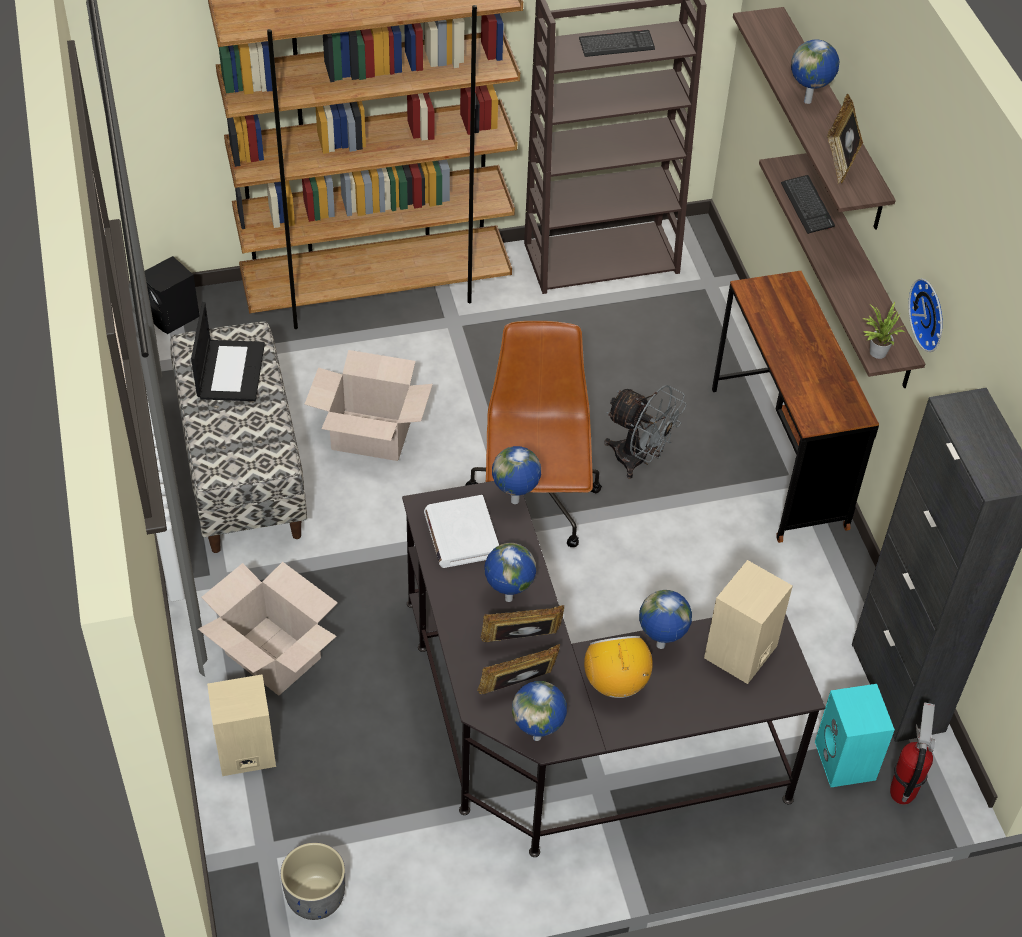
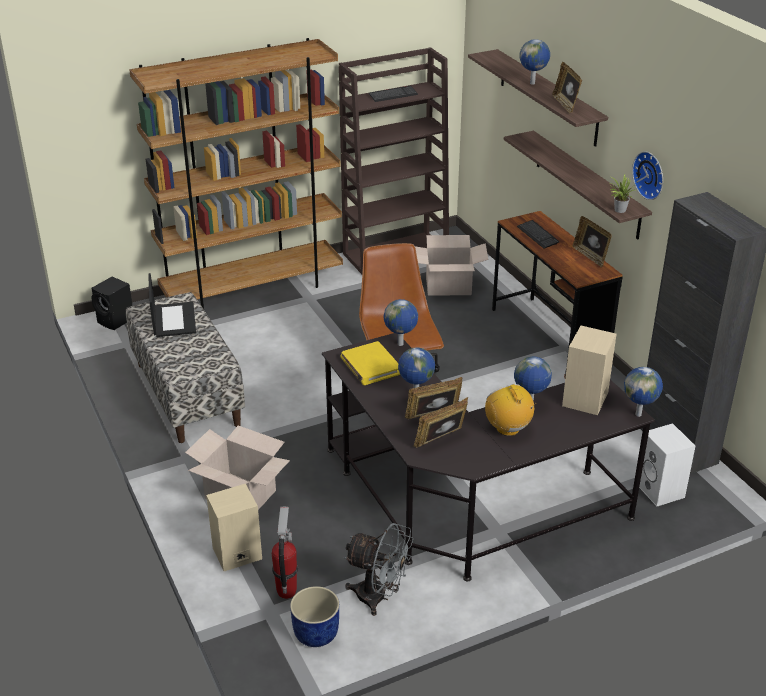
camera: 10 degrees left, 15 degrees down
grey planter [280,843,345,920] -> blue planter [290,586,339,647]
cardboard box [304,350,433,461] -> cardboard box moved to [415,235,489,296]
white book [424,495,499,568] -> yellow book [341,341,400,385]
globe [512,681,567,741] -> globe moved to [624,367,663,417]
grey fan [604,385,687,479] -> grey fan moved to [344,523,413,616]
keyboard [781,175,835,234] -> keyboard moved to [517,220,560,249]
turquoise speaker [815,684,895,787] -> white speaker [639,423,695,507]
fire extinguisher [890,703,935,805] -> fire extinguisher moved to [272,507,298,599]
none -> picture frame [573,216,612,267]

